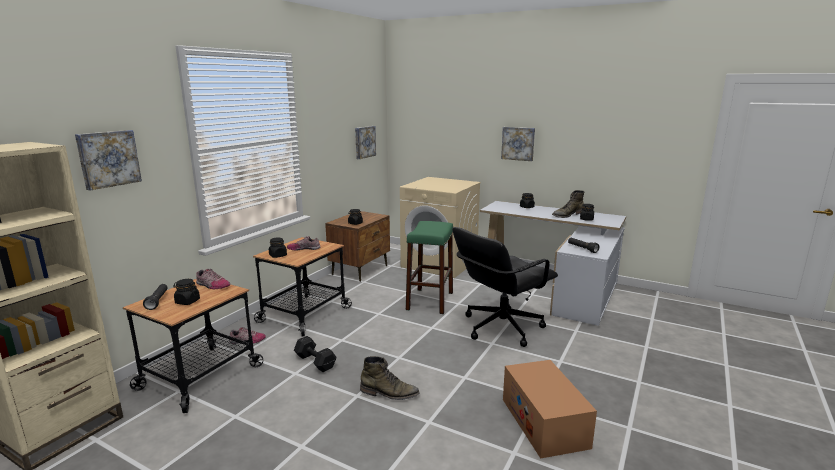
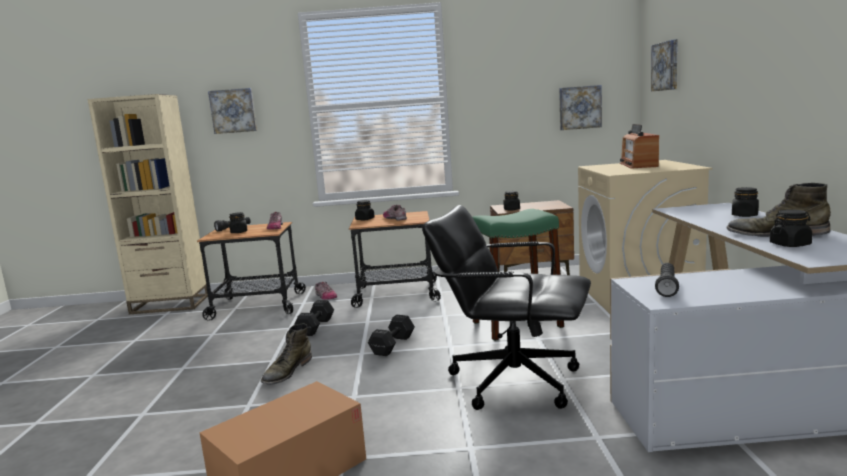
camera: 60 degrees right, 5 degrees down
green boot [360,356,420,400] -> green boot turned 45 degrees clockwise [261,323,312,385]
picture [501,127,535,161] -> picture moved to [651,39,678,91]
none -> black dumbbell [368,315,415,356]
none -> radio [620,124,659,169]

